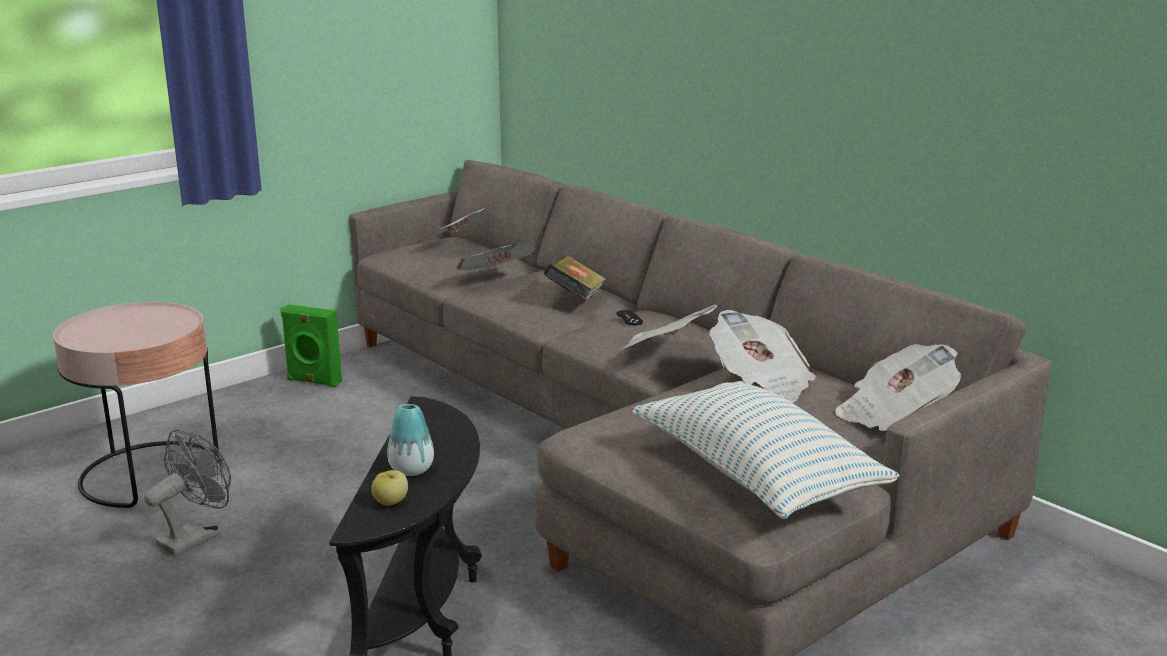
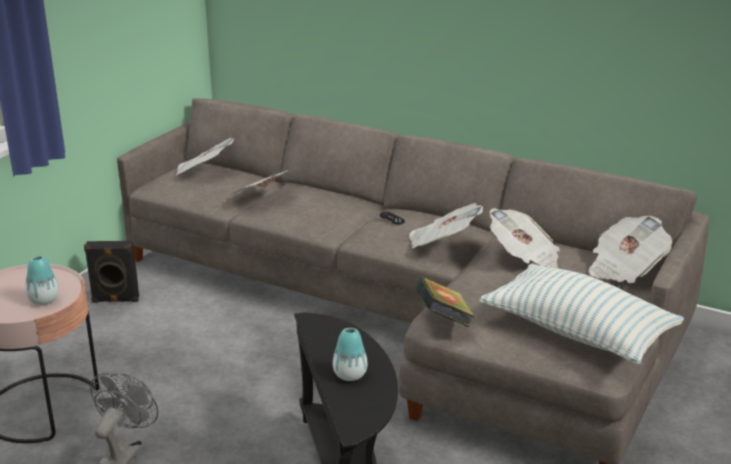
camera: 20 degrees left, 5 degrees up
green speaker [280,304,342,387] -> black speaker [84,241,139,302]
apple [371,470,408,506] -> none
book [544,255,606,301] -> book moved to [415,277,475,327]
none -> vase [25,256,59,305]

